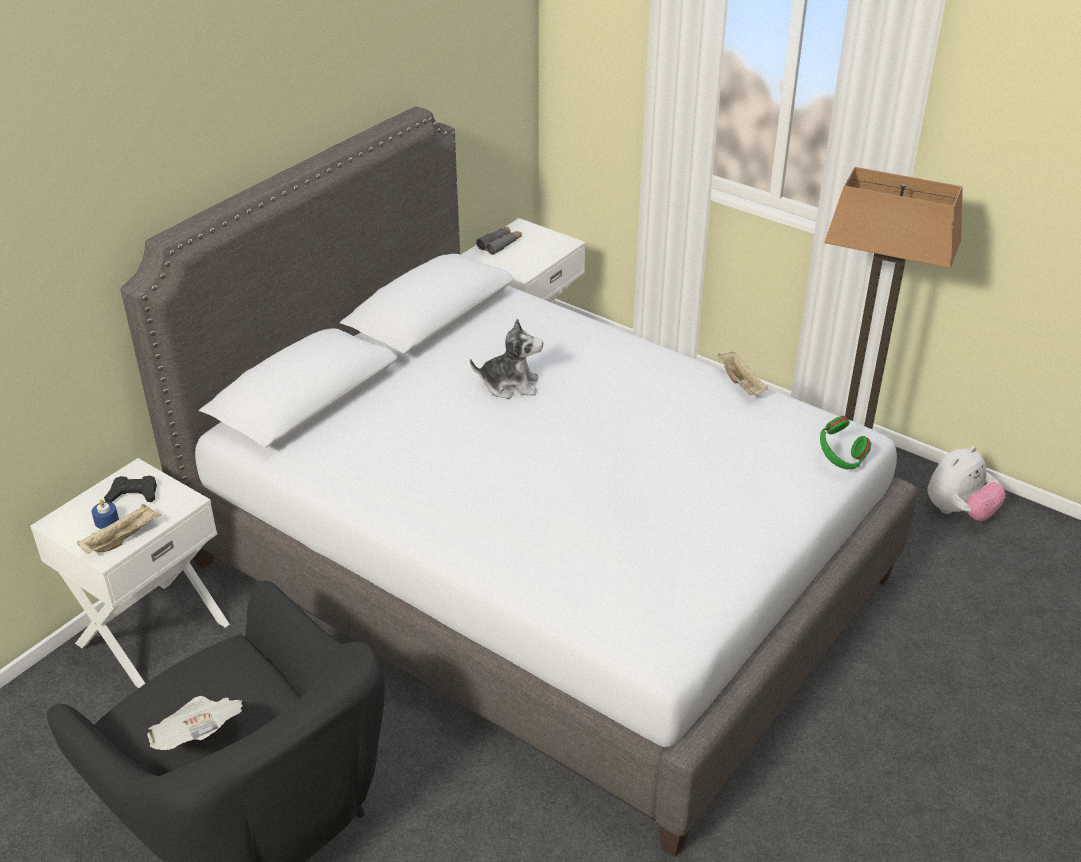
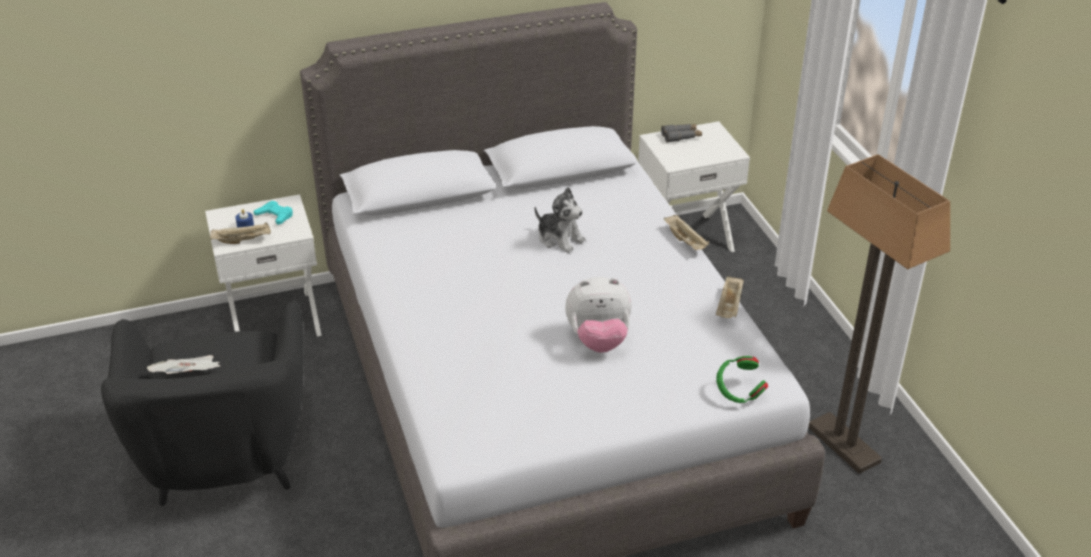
camera: 35 degrees right, 0 degrees up
black game controller [104,476,157,503] -> turquoise game controller [253,201,293,225]
plush toy [927,446,1006,521] -> plush toy moved to [565,277,631,353]
none -> beige tray [663,215,709,250]

